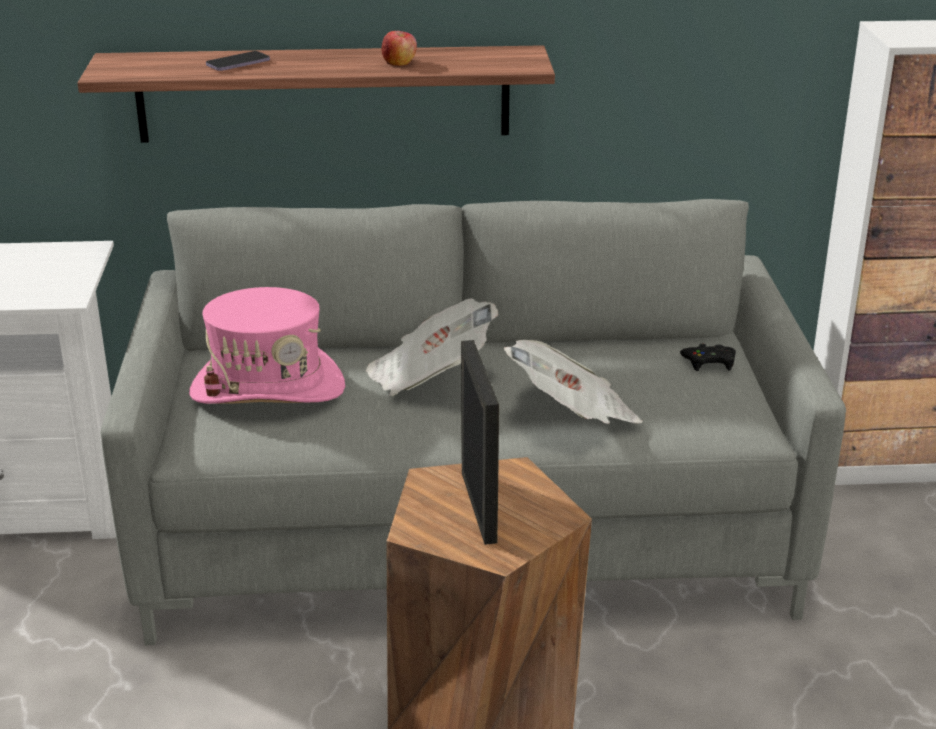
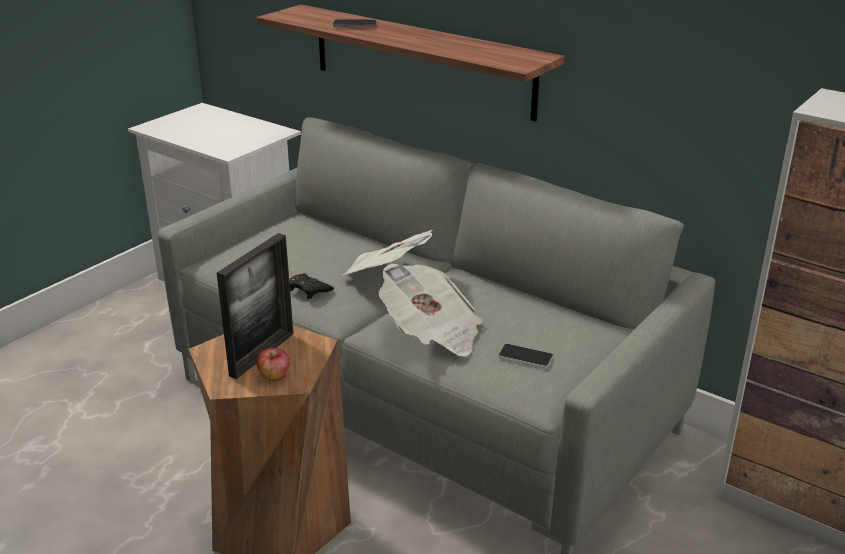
camera: 40 degrees right, 0 degrees up
pink hat [189,287,345,404] -> none
apple [382,31,417,66] -> apple moved to [256,348,290,381]
black game controller [680,344,736,371] -> black game controller moved to [289,273,334,299]
none -> phone [498,344,553,368]

